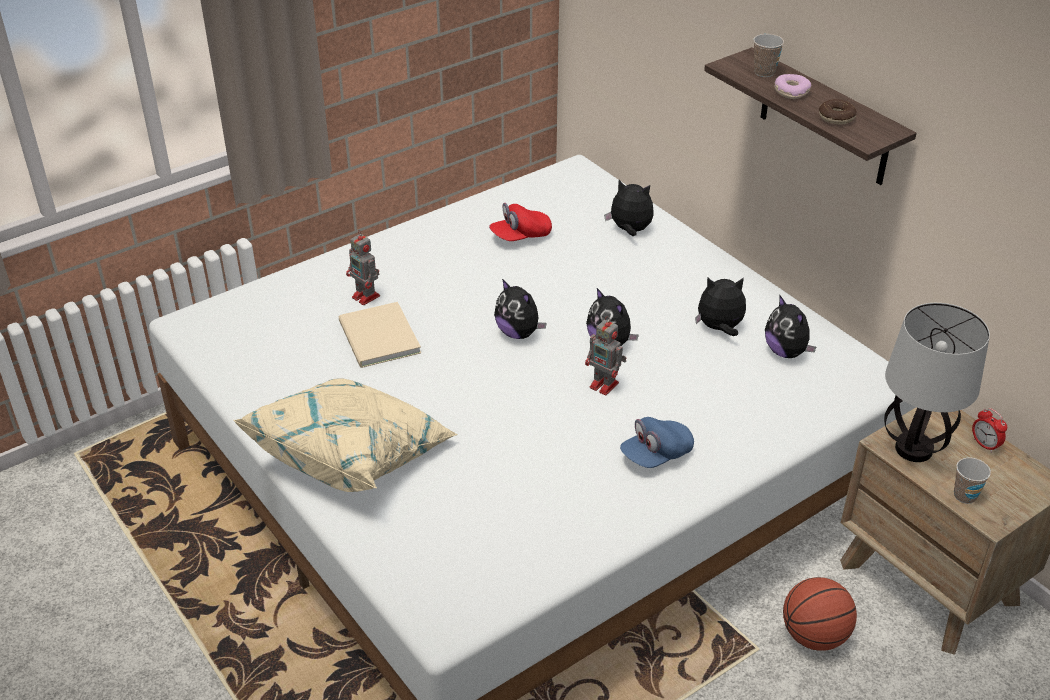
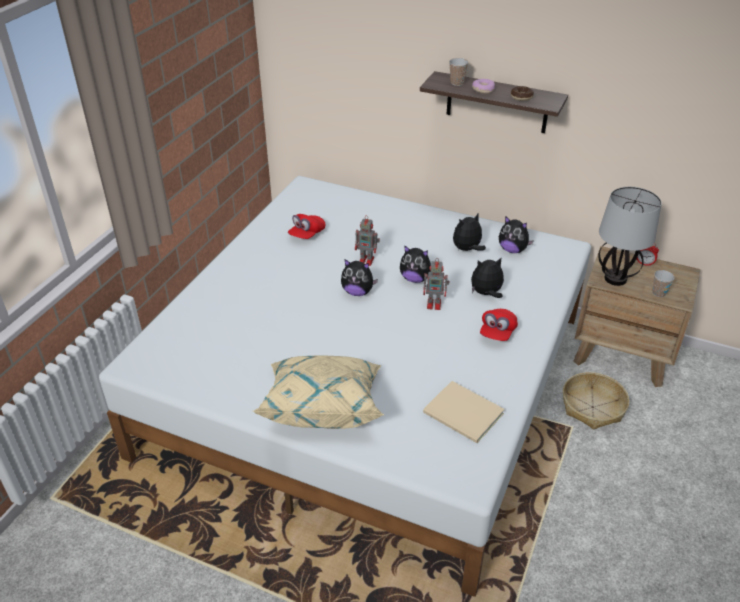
camera: 30 degrees left, 0 degrees up
beige book [339,302,421,368] -> beige book moved to [423,381,505,443]
toy robot [346,230,380,305] -> toy robot moved to [355,215,380,266]
plush toy [604,180,654,236] -> plush toy moved to [471,258,504,298]
blue cap [620,417,694,468] -> red cap [480,309,518,341]
basketball [783,577,857,651] -> basket [563,372,629,429]

